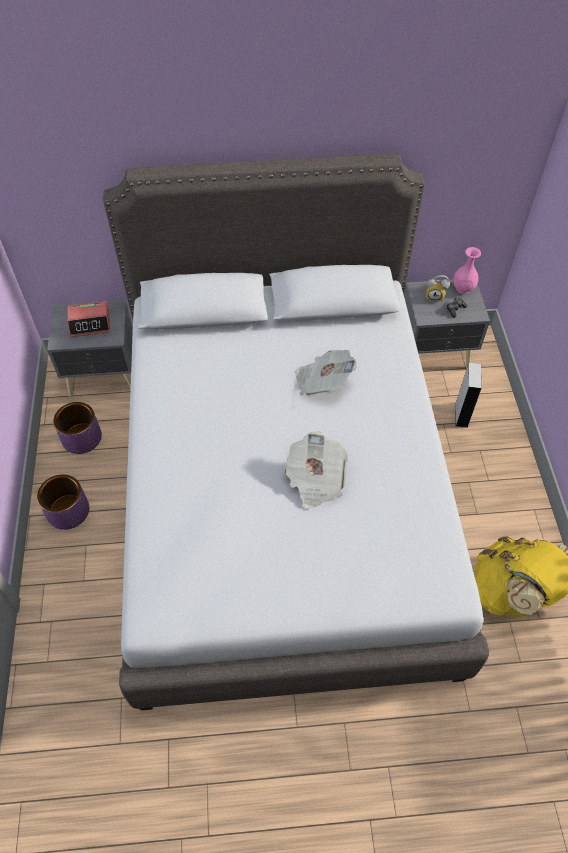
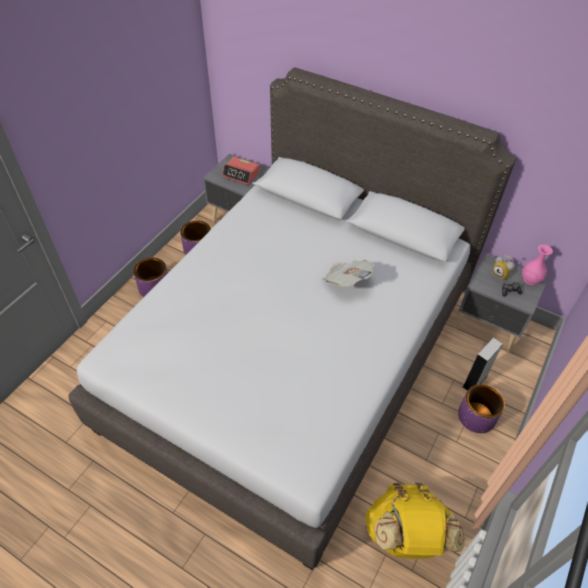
camera: 35 degrees right, 5 degrees down
newspaper [284,431,348,509] -> none
none -> purple planter [458,384,505,433]

